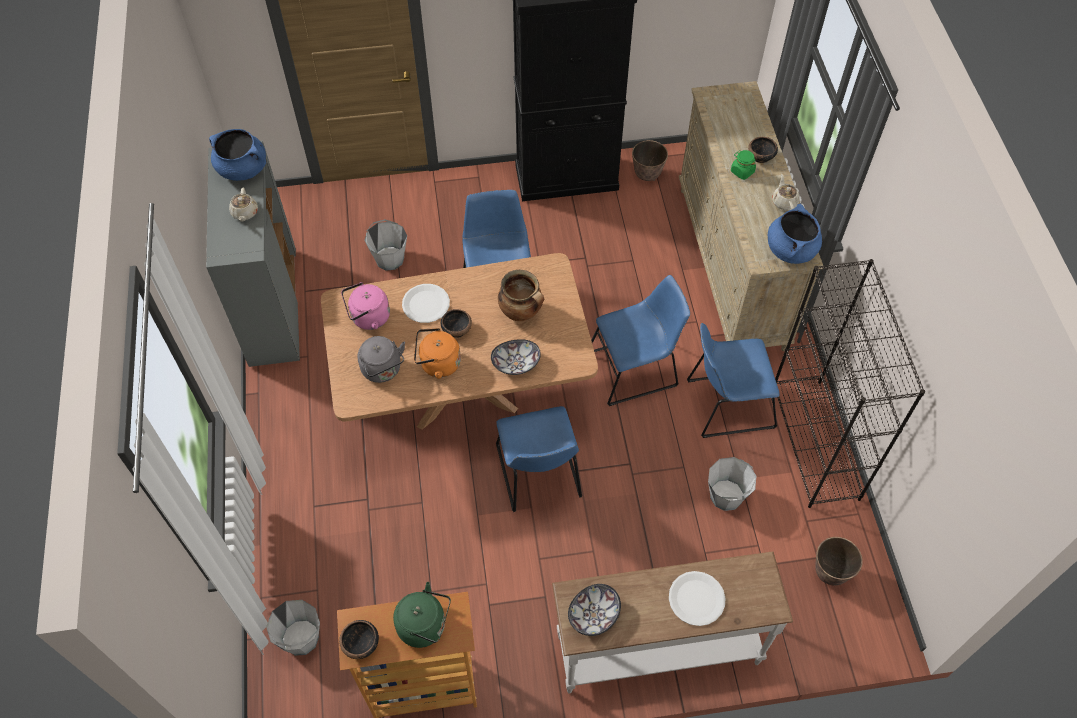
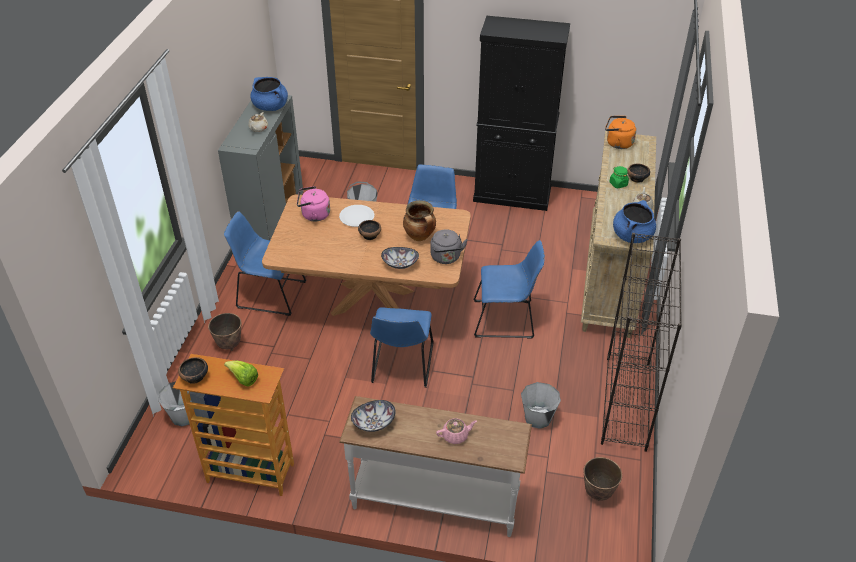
camera: 20 degrees right, 15 degrees down
grey kettle [357,336,405,383] -> grey kettle moved to [430,229,468,264]
green kettle [393,582,451,648] -> lettuce [224,361,258,387]
orange kettle [414,328,461,379] -> orange kettle moved to [605,116,636,149]
planter [632,140,668,181] -> planter moved to [208,313,242,351]
white plate [669,571,725,626] -> pink teapot [436,418,477,444]
blue chair [687,323,780,438] -> blue chair moved to [224,211,306,316]

